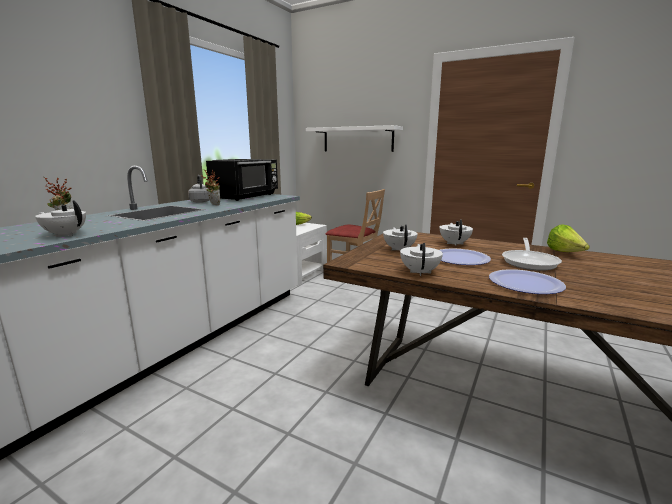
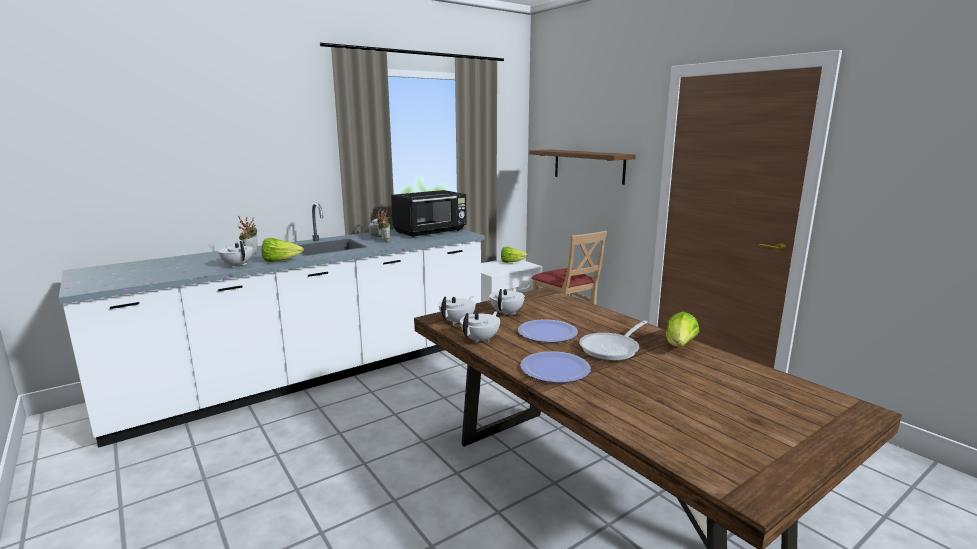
camera: 25 degrees right, 0 degrees up
white shelf [306,125,403,152] -> brown shelf [529,150,636,185]
white teapot [440,220,473,246] -> white teapot moved to [439,296,476,325]
none -> lettuce [261,238,304,262]

